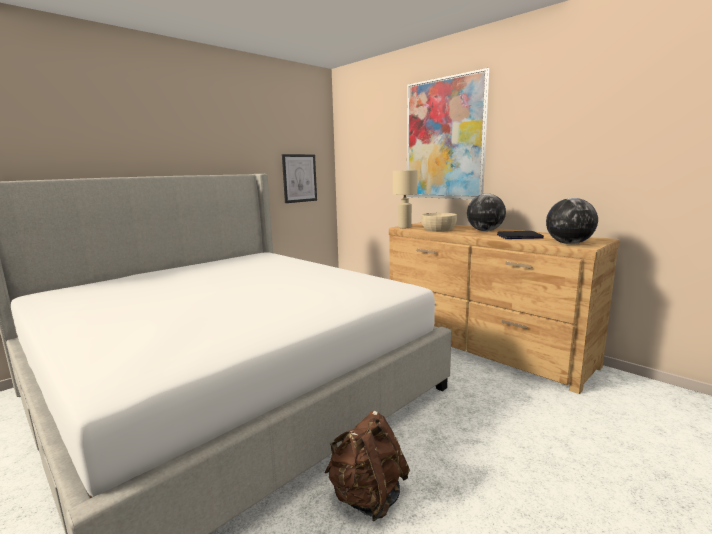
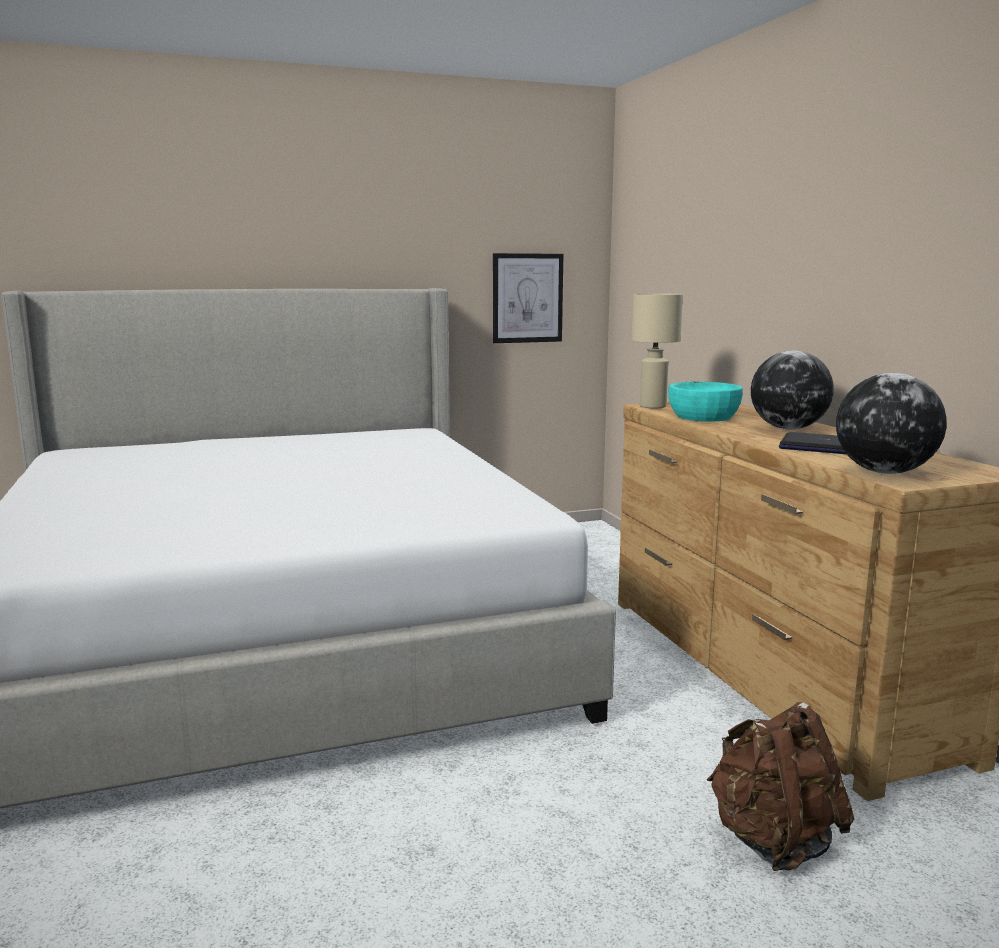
camera: 25 degrees right, 0 degrees up
brown backpack [324,411,410,521] -> brown backpack moved to [706,702,854,871]
picture [407,68,489,199] -> none
beige bowl [421,213,457,232] -> turquoise bowl [668,382,743,421]

